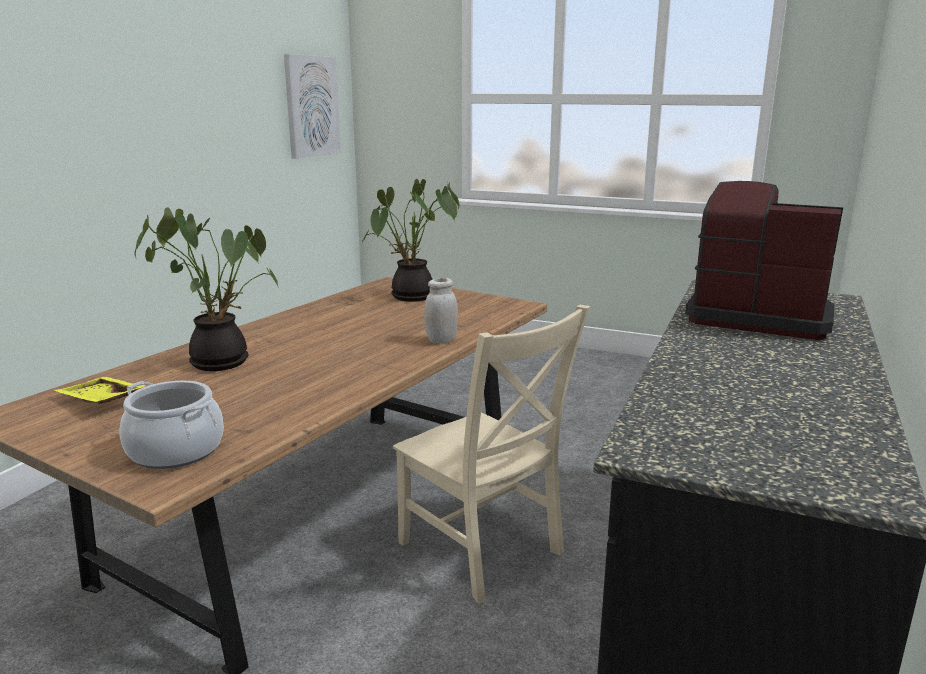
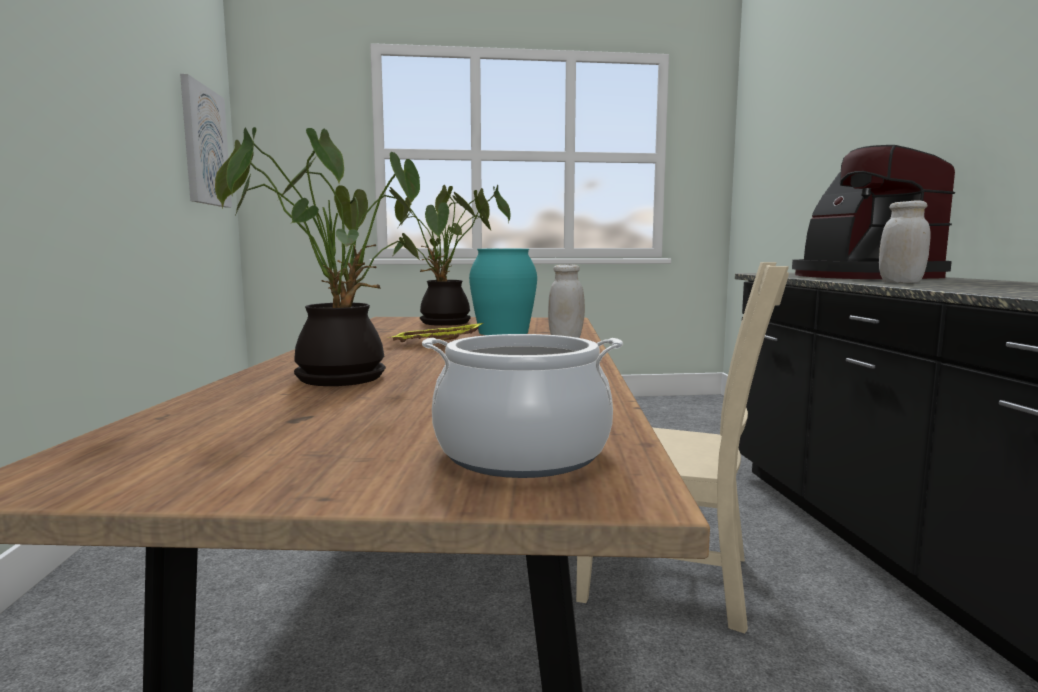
camera: 30 degrees left, 10 degrees down
yellow tray [54,377,146,404] -> yellow tray moved to [388,323,483,342]
coffee machine [685,181,843,340] -> coffee machine turned 105 degrees counterclockwise [792,145,955,279]
none -> turquoise vase [469,249,537,335]
none -> white jar [879,200,931,283]

